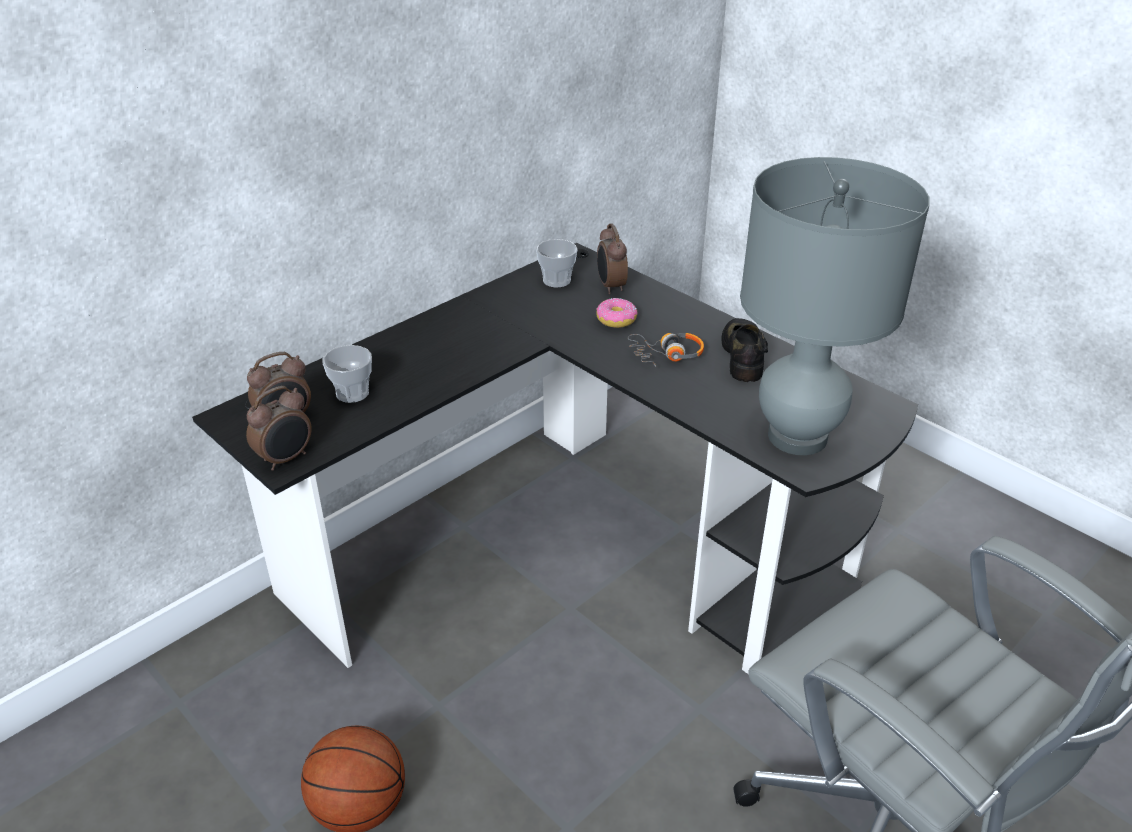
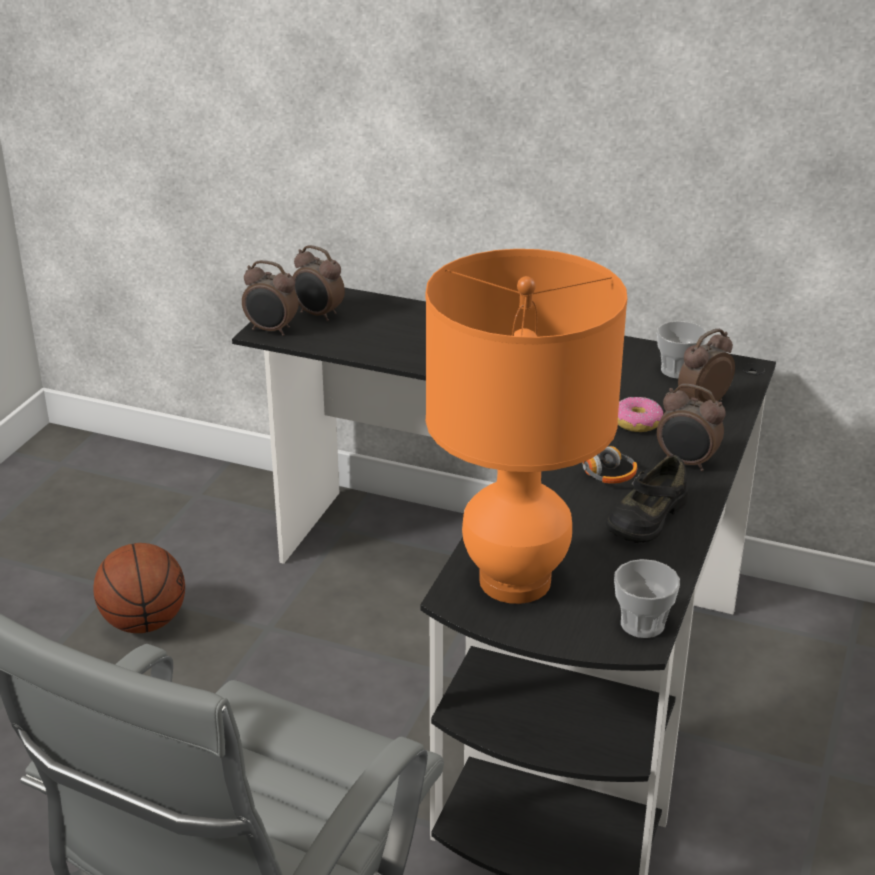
camera: 65 degrees right, 5 degrees down
cup [323,345,372,403] -> cup moved to [614,559,680,638]
black shoe [722,318,768,382] -> black shoe turned 150 degrees clockwise [605,455,688,543]
grey table lamp [740,157,930,455] -> orange table lamp [426,249,627,604]
none -> alarm clock [657,384,726,471]

